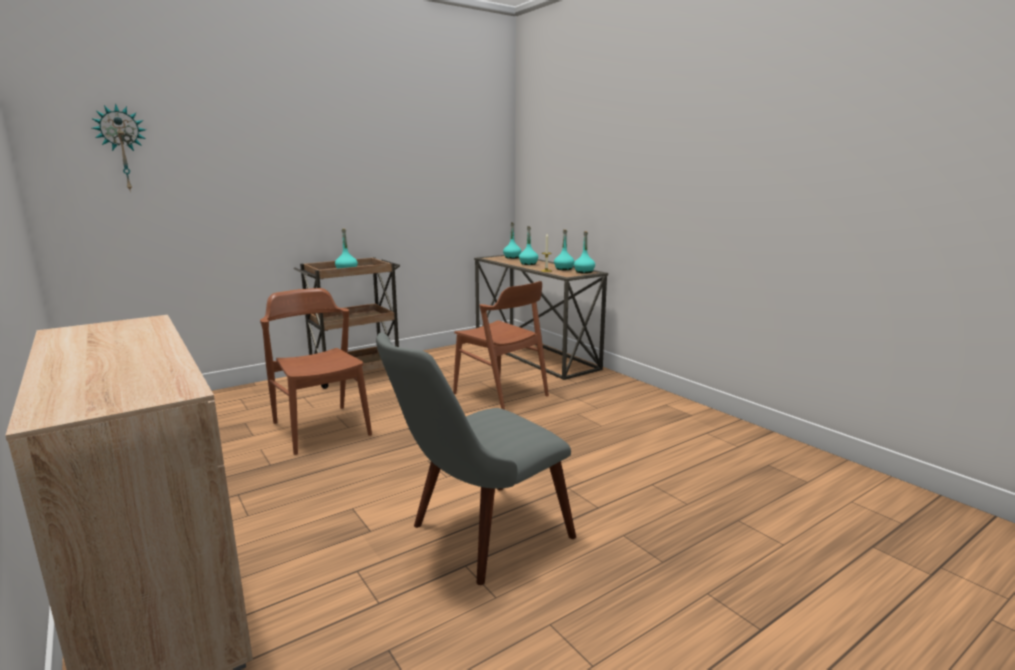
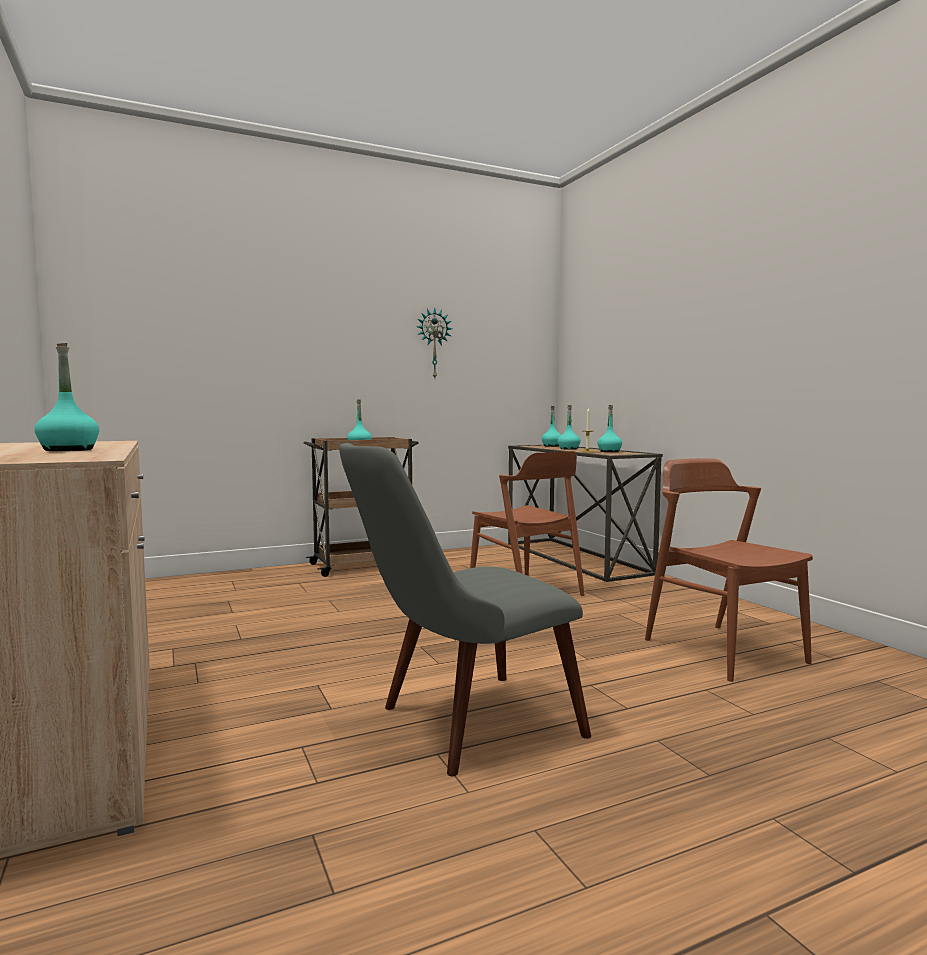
camera: 10 degrees right, 10 degrees down
wall clock [91,104,146,192] -> wall clock moved to [417,308,452,378]
brown chair [260,288,372,455] -> brown chair moved to [645,458,813,682]
turquoise bottle [574,231,595,274] -> turquoise bottle moved to [34,343,99,451]

